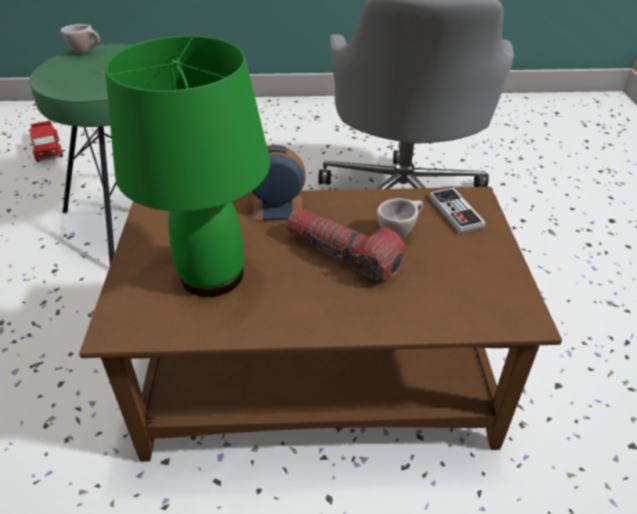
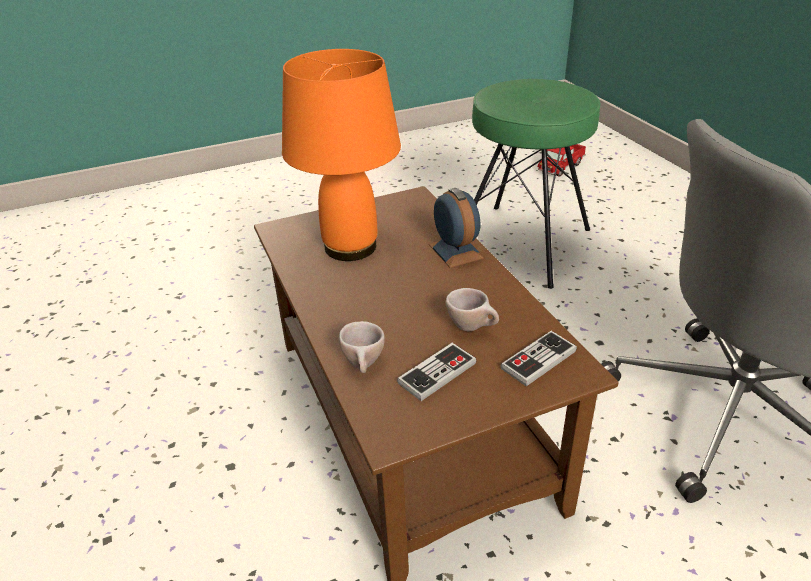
camera: 70 degrees right, 5 degrees down
beige cup [61,24,100,53] -> beige cup moved to [339,321,385,373]
green table lamp [105,36,270,297] -> orange table lamp [282,49,401,261]
flashlight [287,208,405,284] -> none
none -> game controller [397,343,477,401]

